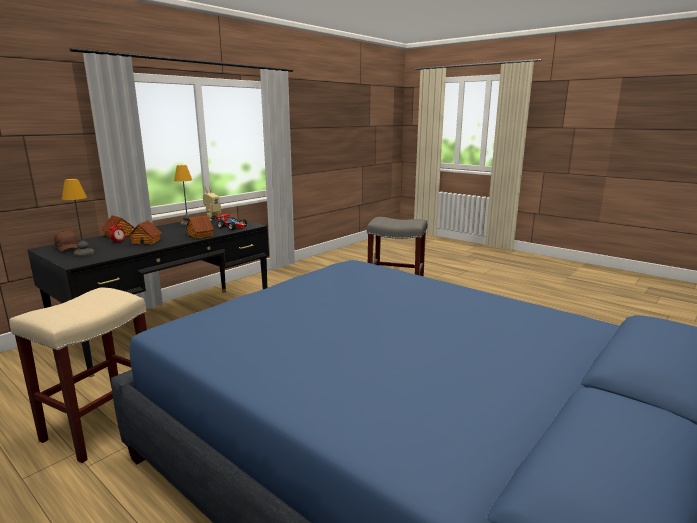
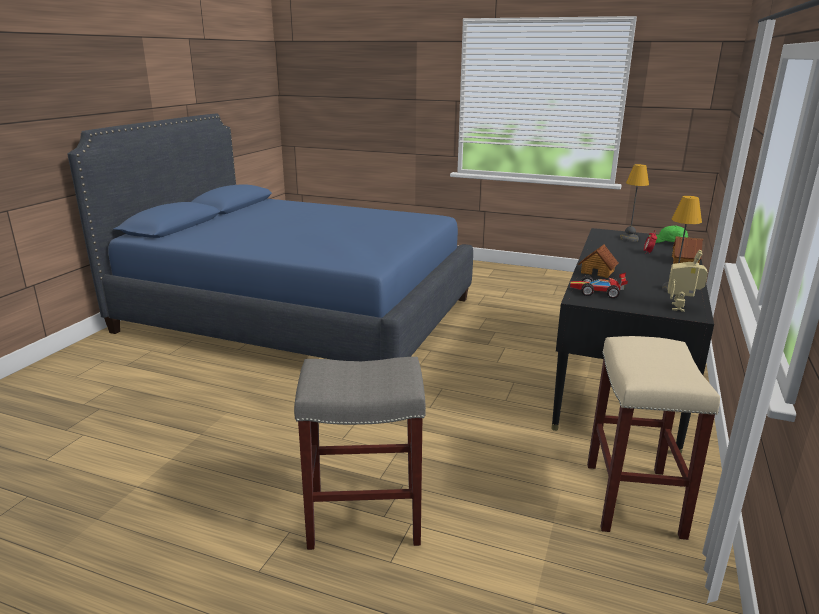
camera: 160 degrees right, 5 degrees up
beige stool [9,288,147,463] -> beige stool moved to [587,336,720,540]
brown cap [54,231,79,252] -> green cap [650,226,688,243]
toy house [127,220,162,245] -> none

